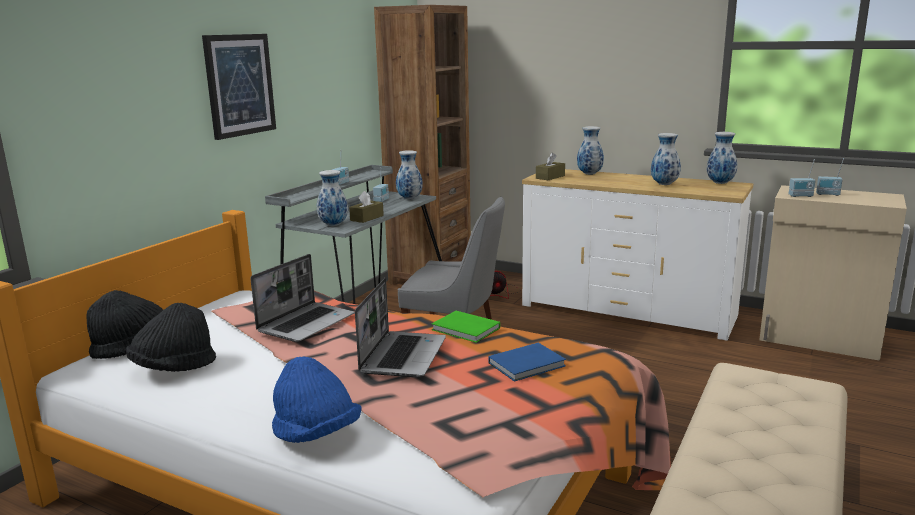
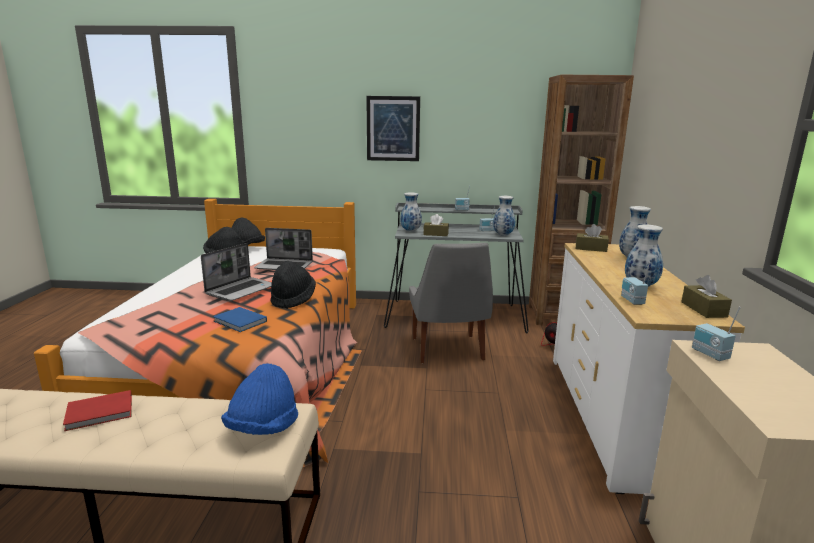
camera: 65 degrees right, 0 degrees up
blue hat [272,356,362,443] -> blue hat moved to [221,363,298,435]
laptop [355,278,446,377] -> laptop turned 45 degrees counterclockwise [201,243,272,301]
green book [432,311,500,343] -> black hat [271,261,316,309]
vase [707,132,737,184] -> brown tissue box [681,275,732,318]
radio [816,158,844,196] -> radio moved to [621,262,650,305]
none -> red book [63,390,132,431]

